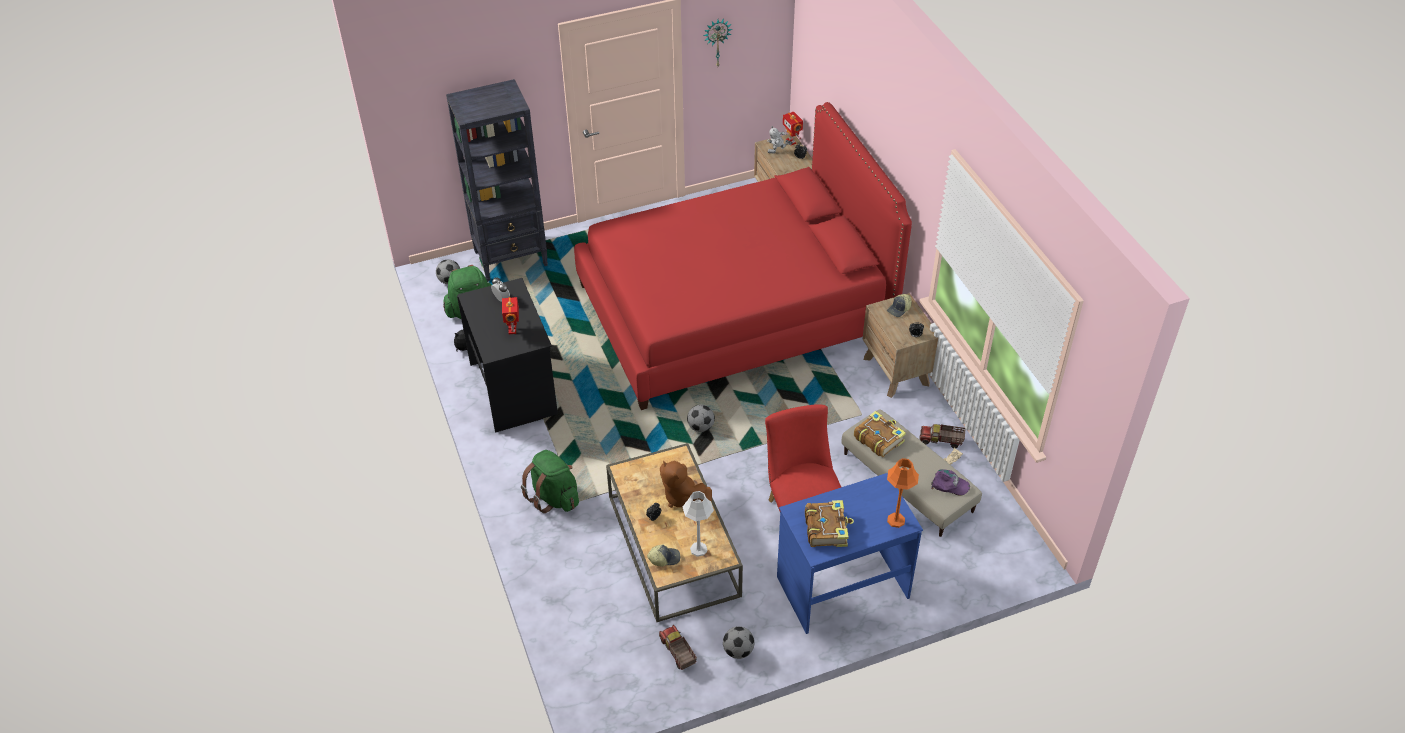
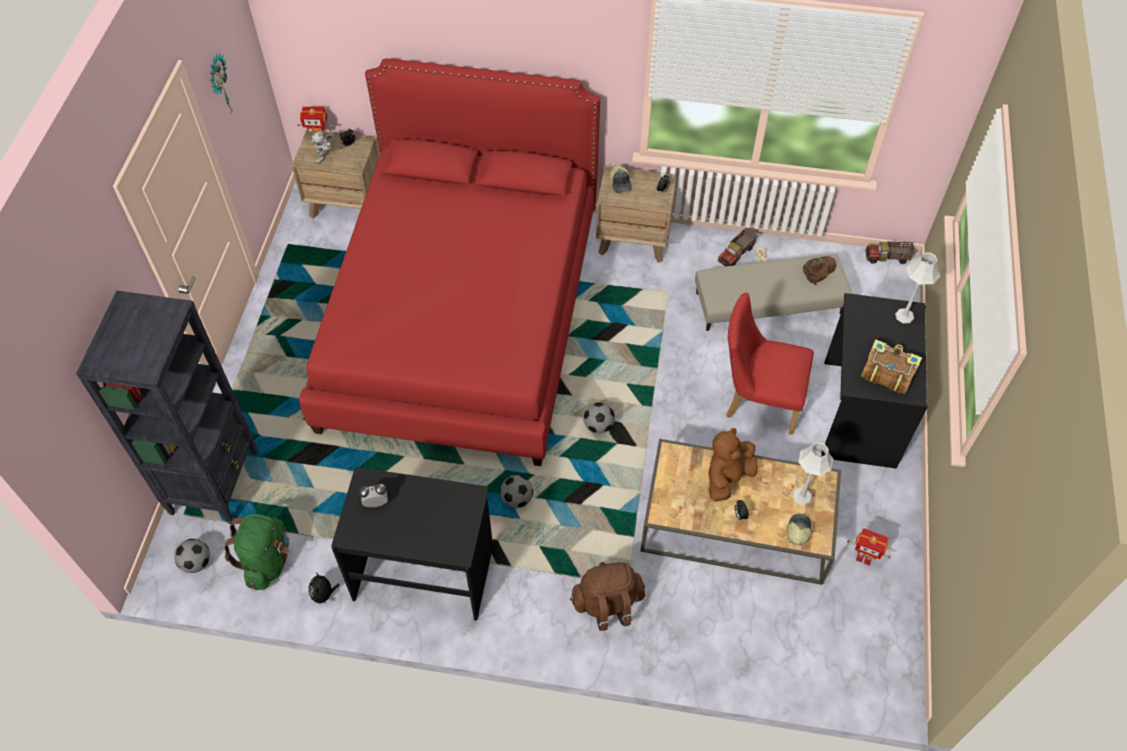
camera: 60 degrees left, 10 degrees up
toy robot [502,297,519,334] -> toy robot moved to [847,528,890,566]
green backpack [521,450,579,513] -> brown backpack [570,562,645,631]
toy truck [659,625,697,670] -> toy truck moved to [866,241,915,264]
brown plush toy [660,460,712,508] -> brown plush toy turned 150 degrees clockwise [708,428,758,502]
football [723,626,755,659] -> football moved to [500,475,533,508]
blue desk [777,473,923,634] -> black desk [821,293,927,469]
book [854,411,906,457] -> none
orange table lamp [887,458,919,528] -> grey table lamp [895,252,940,323]
purple cap [931,469,970,496] -> brown cap [803,256,836,285]

